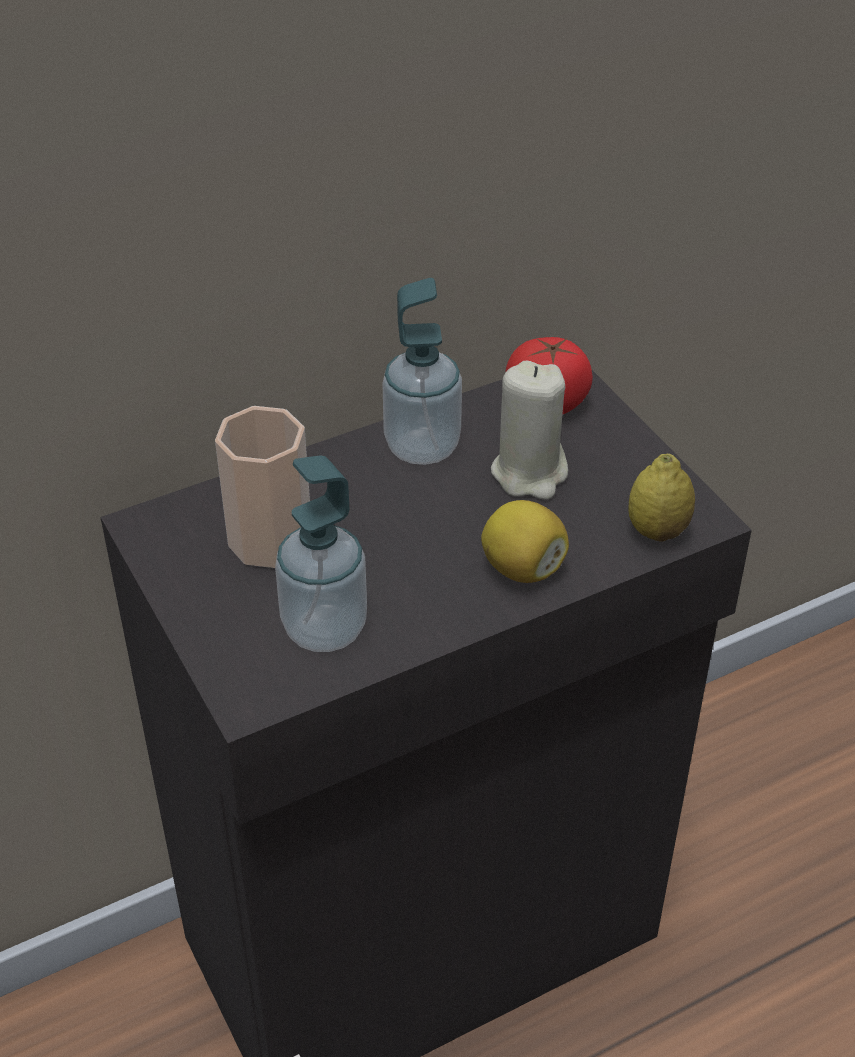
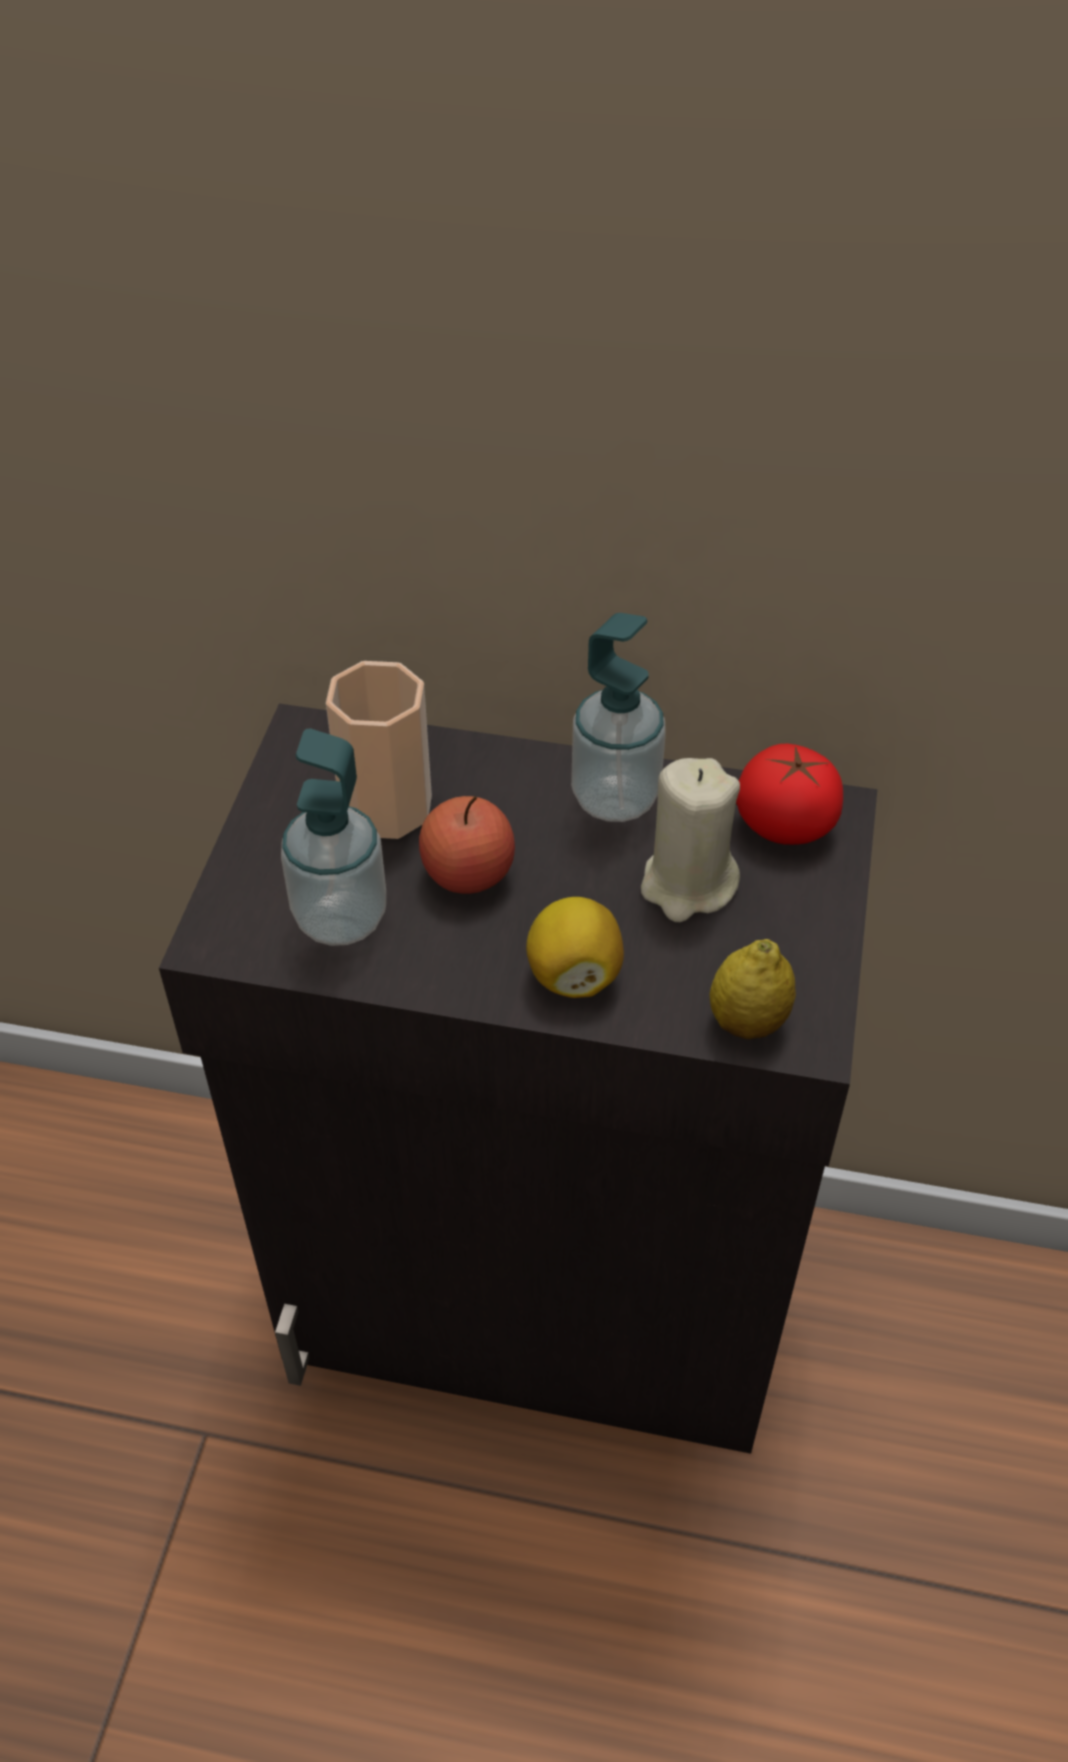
camera: 40 degrees right, 5 degrees up
none -> apple [419,796,515,894]

